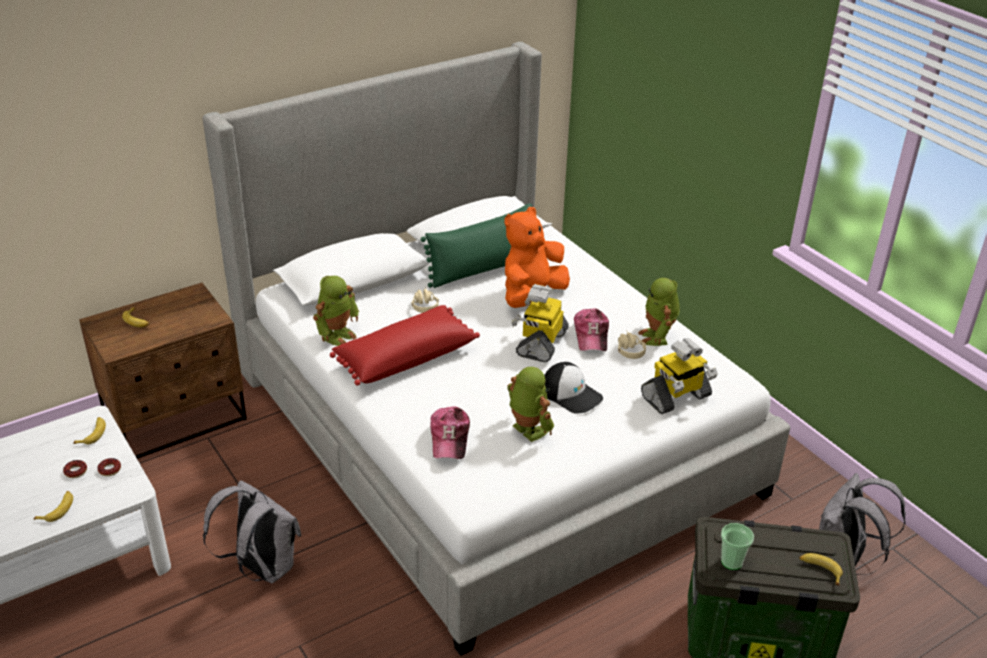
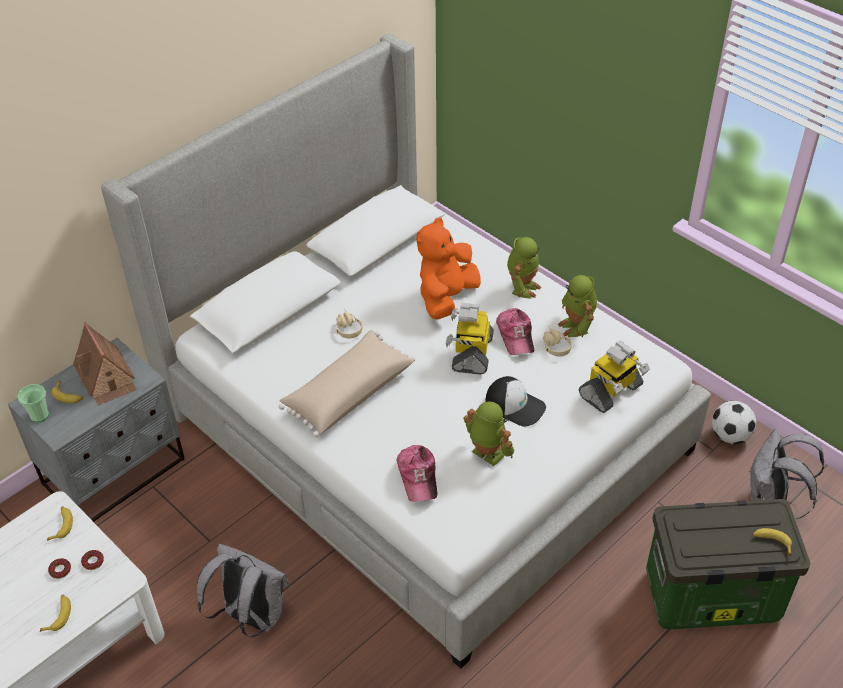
camera: 10 degrees left, 10 degrees up
brown nightstand [79,283,247,459] -> grey nightstand [8,338,185,522]
toy robot [313,276,359,346] -> toy robot moved to [507,237,541,299]
red pillow [330,305,480,386] -> beige pillow [279,330,415,437]
green pillow [421,203,532,288] -> none
cup [721,523,754,570] -> cup moved to [18,384,49,422]
none -> toy house [73,322,137,406]
none -> football [712,401,756,444]

